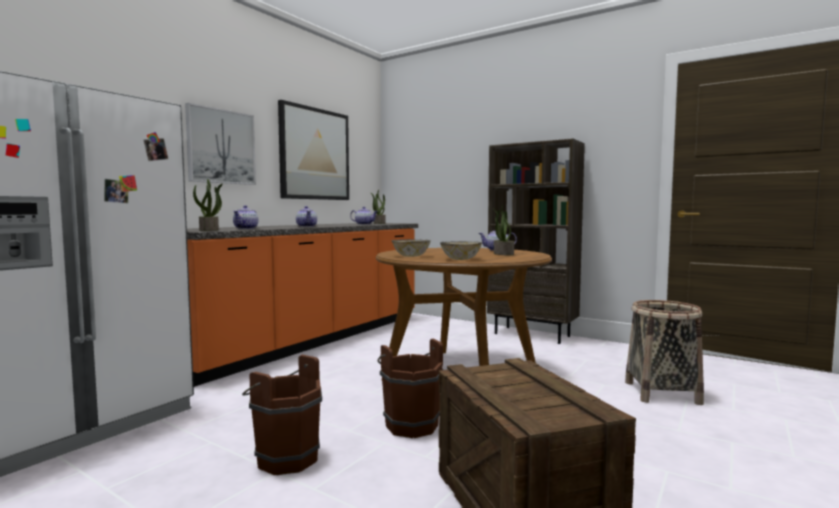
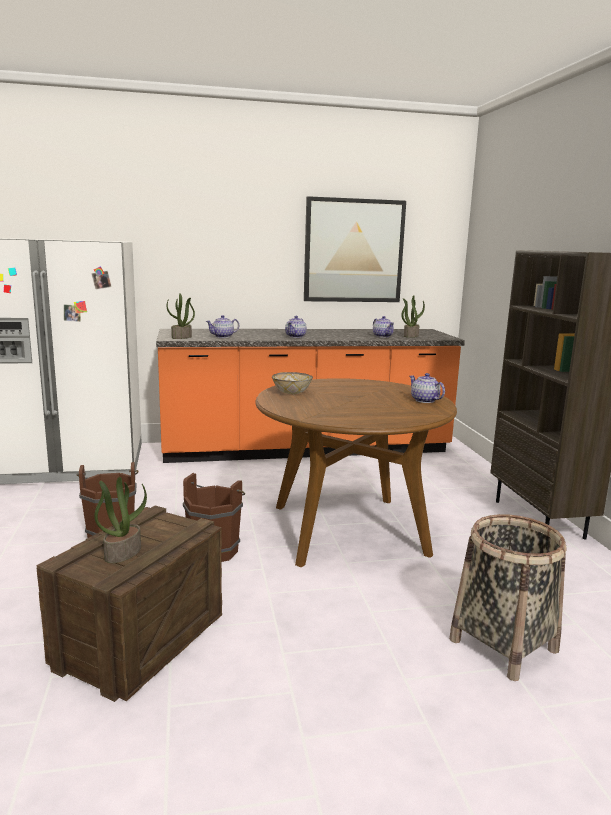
camera: 45 degrees right, 10 degrees up
picture [185,103,256,185] -> none
bowl [440,241,482,260] -> none
potted plant [494,205,514,255] -> potted plant moved to [94,477,147,563]

